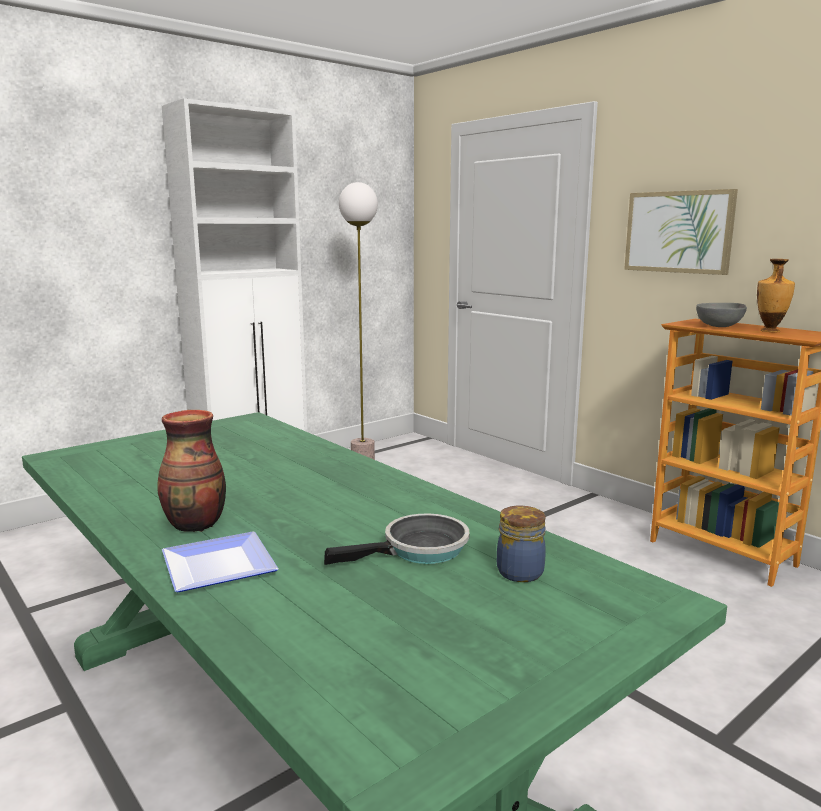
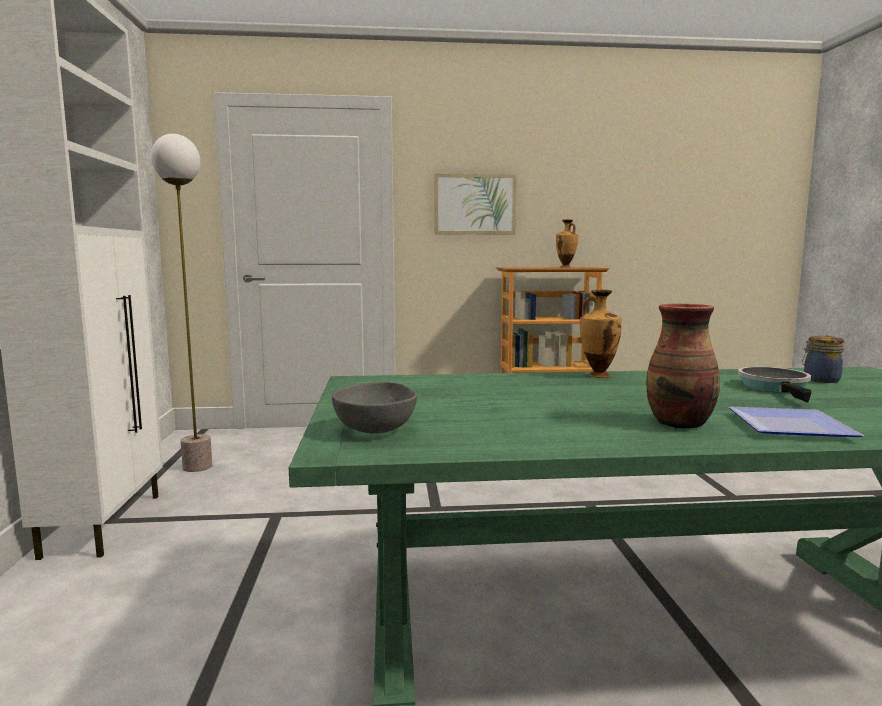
camera: 55 degrees left, 5 degrees down
grey bowl [696,303,747,327] -> grey bowl moved to [332,382,417,434]
none -> vase [580,289,621,378]

